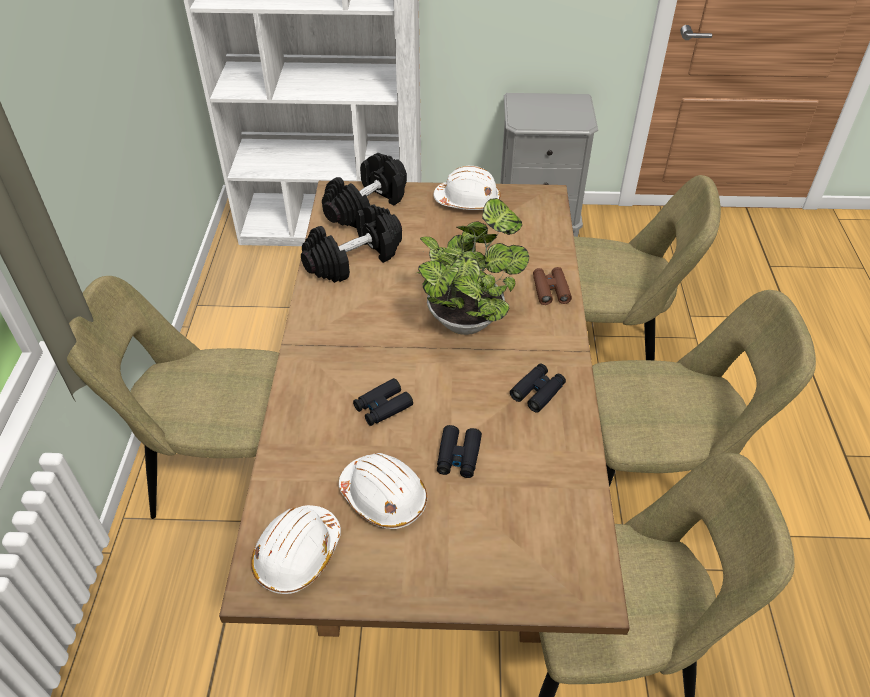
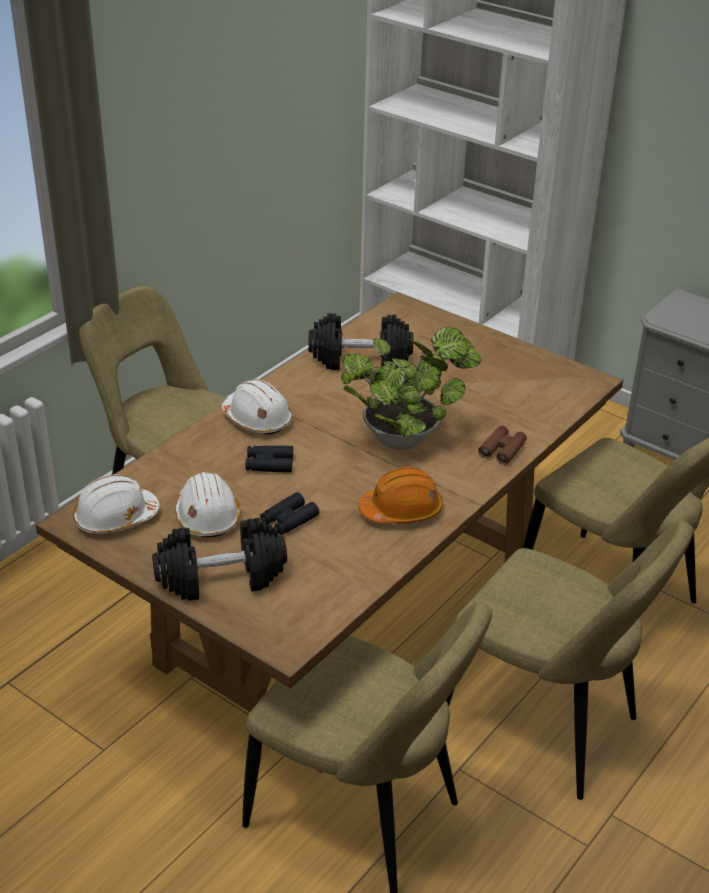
camera: 35 degrees right, 10 degrees down
black dumbbell [322,153,407,229] -> black dumbbell moved to [152,518,287,601]
white hard hat [433,166,501,210] -> white hard hat moved to [222,379,292,435]
black binoculars [510,364,566,413] -> orange hard hat [358,467,443,524]

